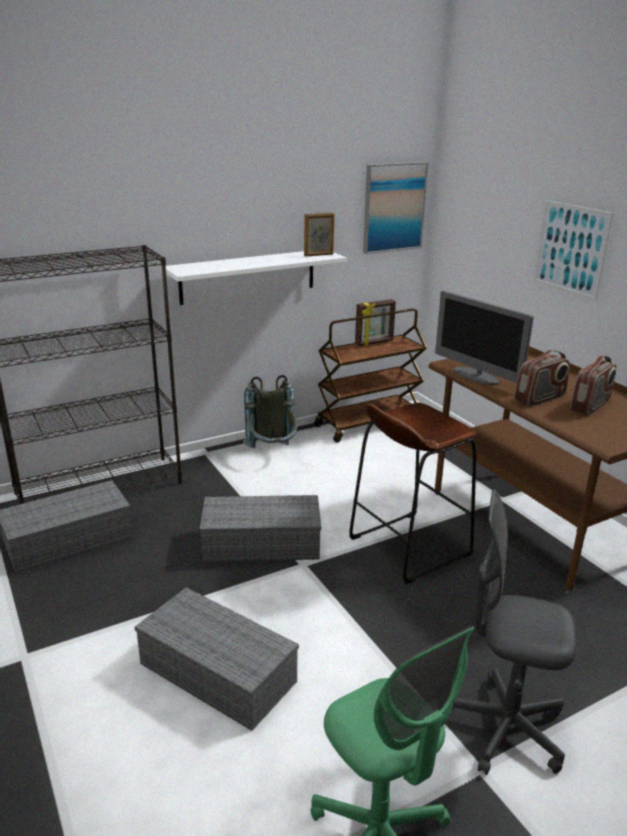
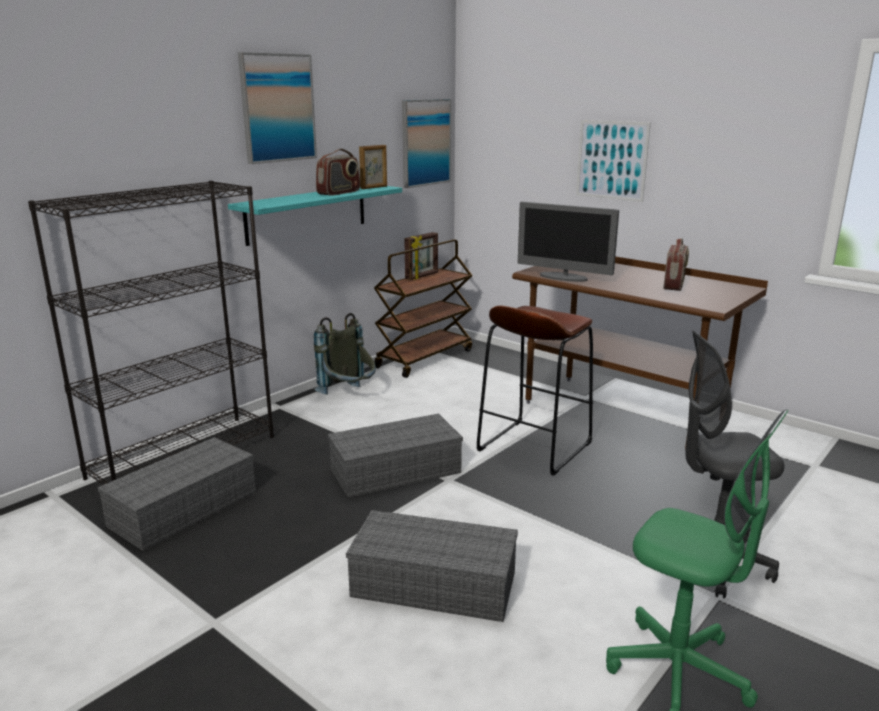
camera: 20 degrees left, 5 degrees down
white shelf [166,251,346,305] -> turquoise shelf [228,186,402,246]
radio [514,350,570,407] -> radio moved to [316,148,360,196]
none -> picture [238,52,317,164]

